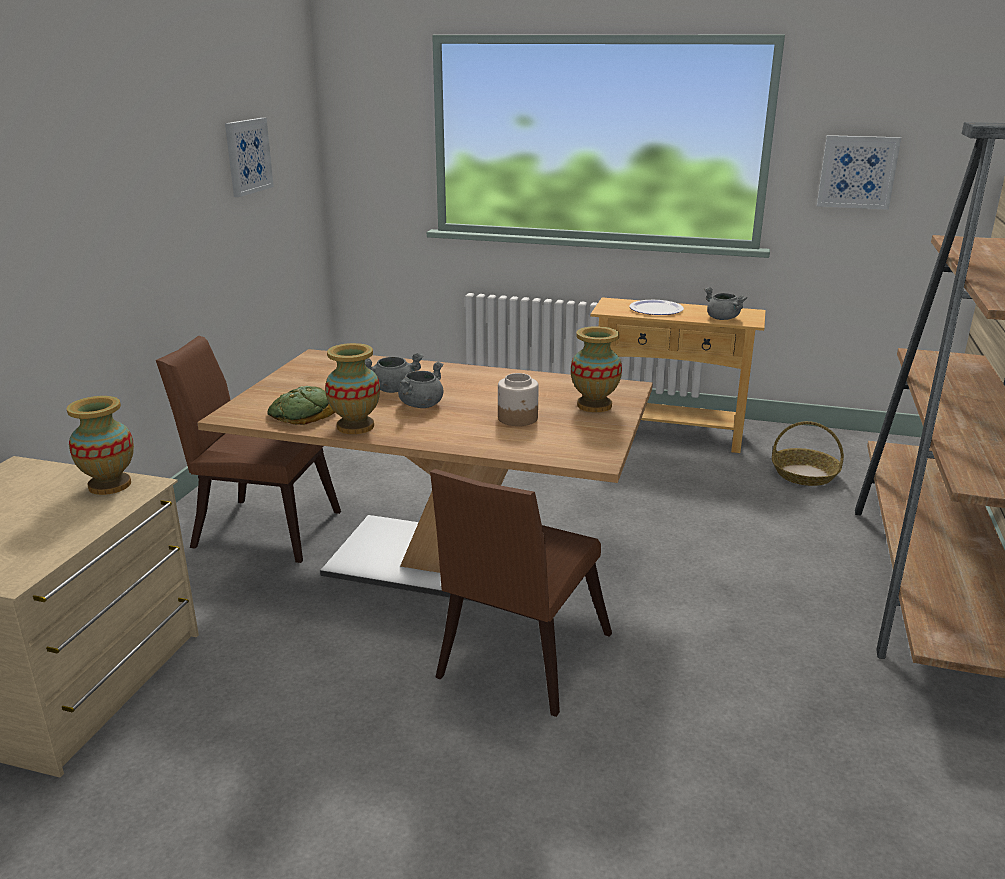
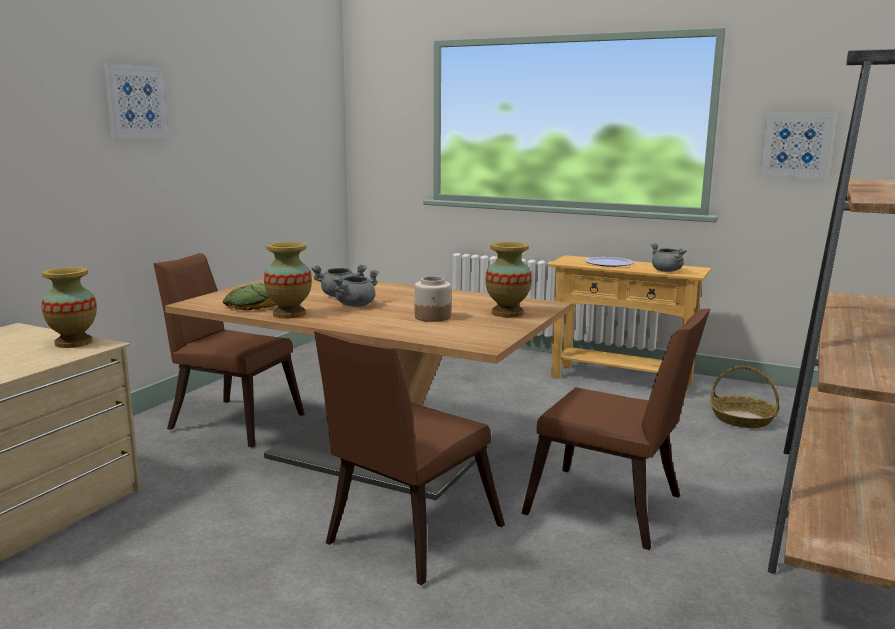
camera: 10 degrees right, 10 degrees down
picture [225,118,274,197] -> picture moved to [104,63,170,138]
none -> brown chair [521,309,710,550]

